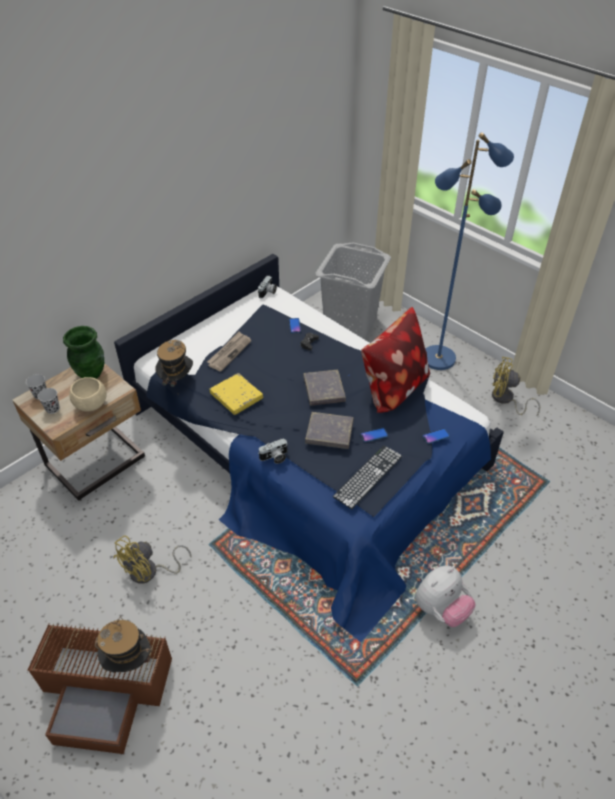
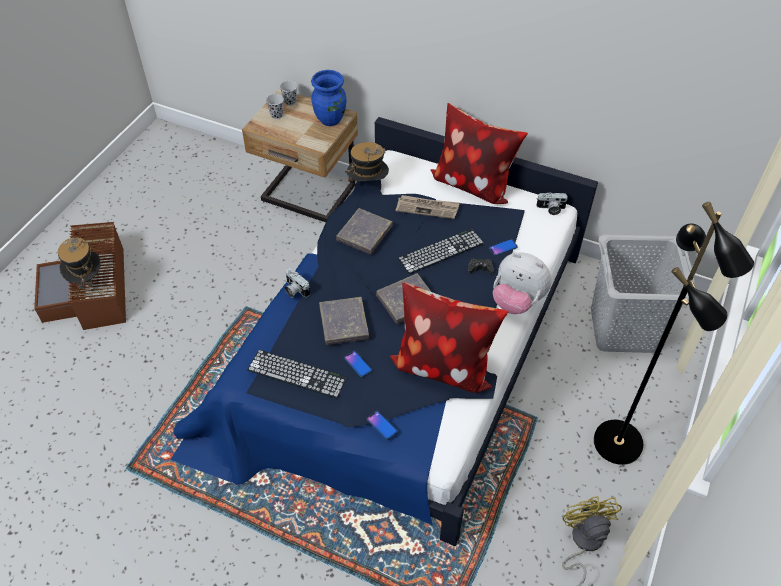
camera: 70 degrees right, 5 degrees up
green vase [63,326,104,379] -> blue vase [311,70,346,126]
beige bowl [69,377,107,412] -> none
yellow fan [113,536,191,584] -> none
yellow book [210,373,263,415] -> grey book [336,208,393,254]
plush toy [415,566,476,627] -> plush toy moved to [493,253,552,314]
blue floor lamp [425,132,514,370] -> black floor lamp [594,202,754,465]
none -> keyboard [398,229,484,274]
none -> pillow [431,103,528,204]

